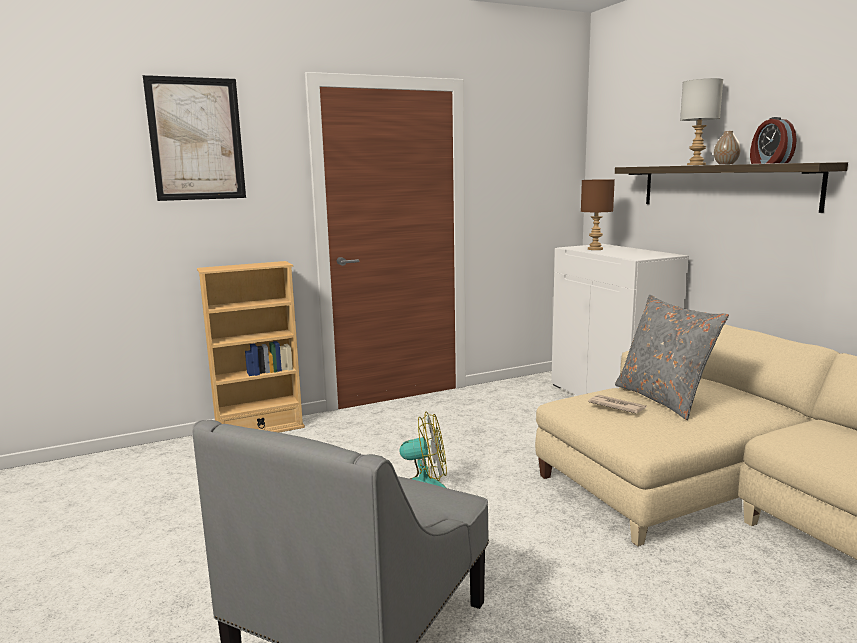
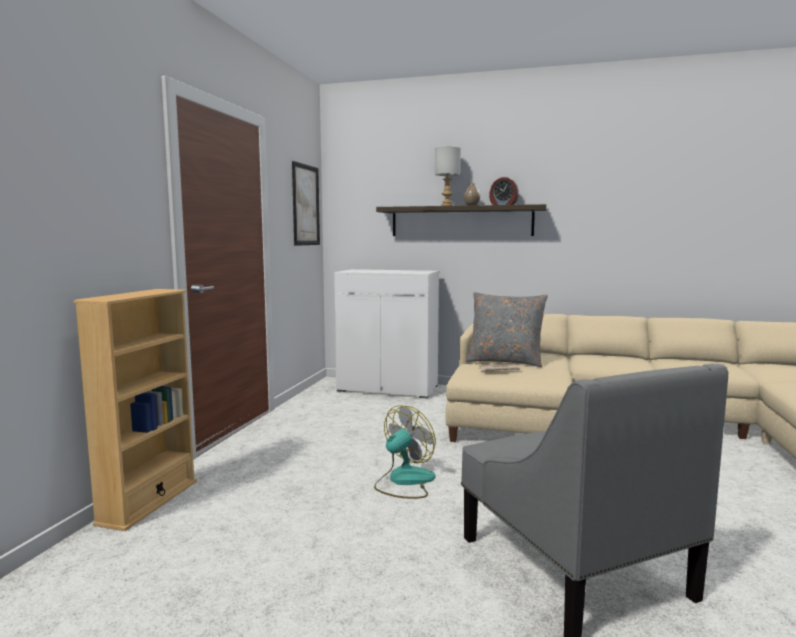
camera: 50 degrees left, 5 degrees down
picture [143,75,246,201] -> picture moved to [292,161,320,246]
brown table lamp [581,179,615,250] -> none

